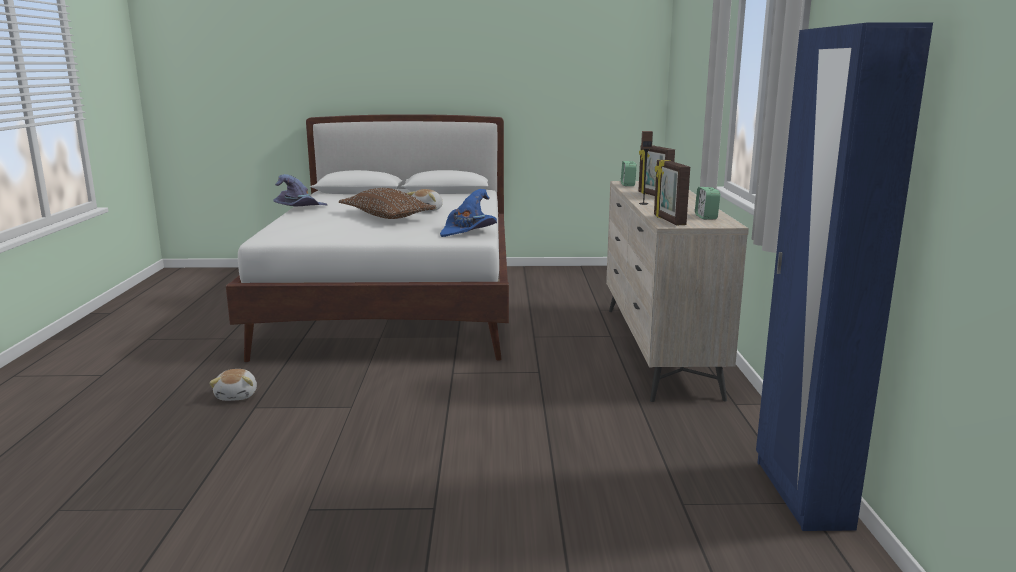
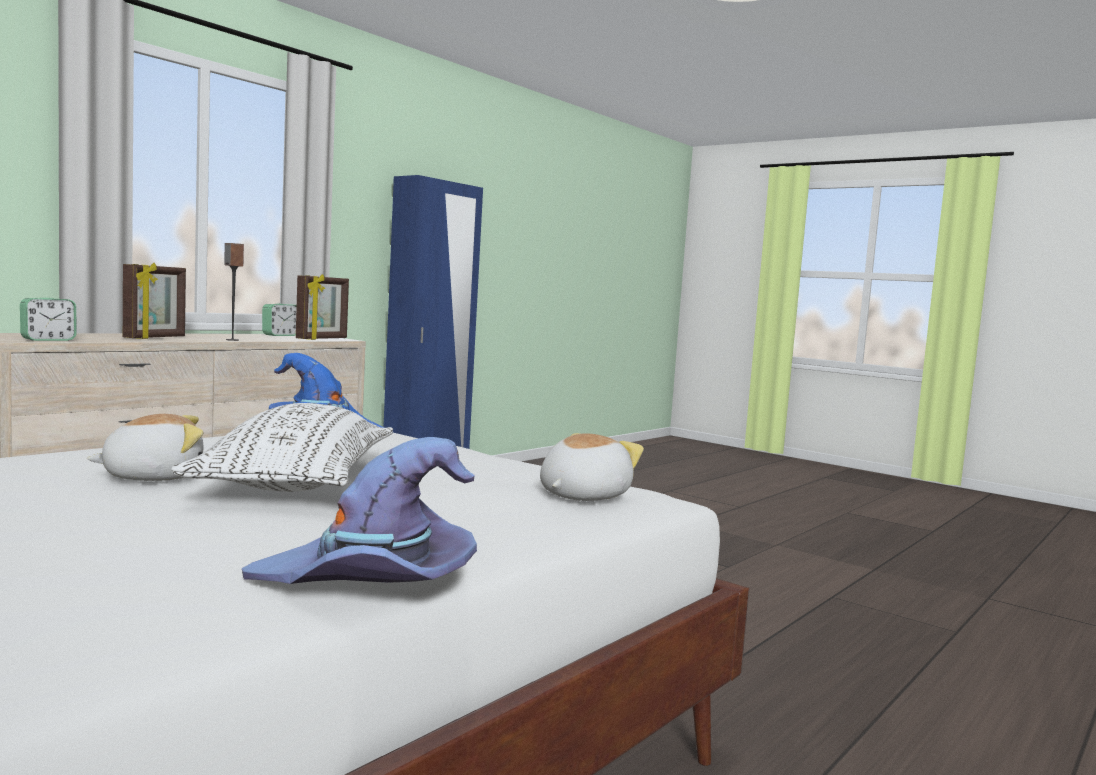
camera: 140 degrees left, 10 degrees down
plush toy [209,369,257,401] -> plush toy moved to [540,433,644,501]
brown pillow [339,188,437,219] -> white pillow [171,403,393,492]

